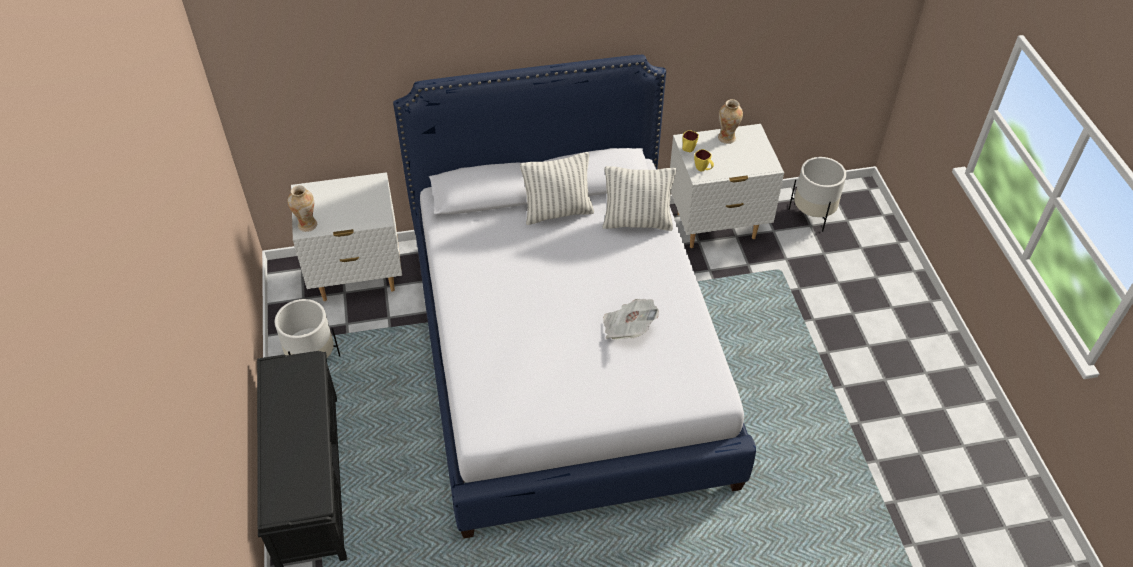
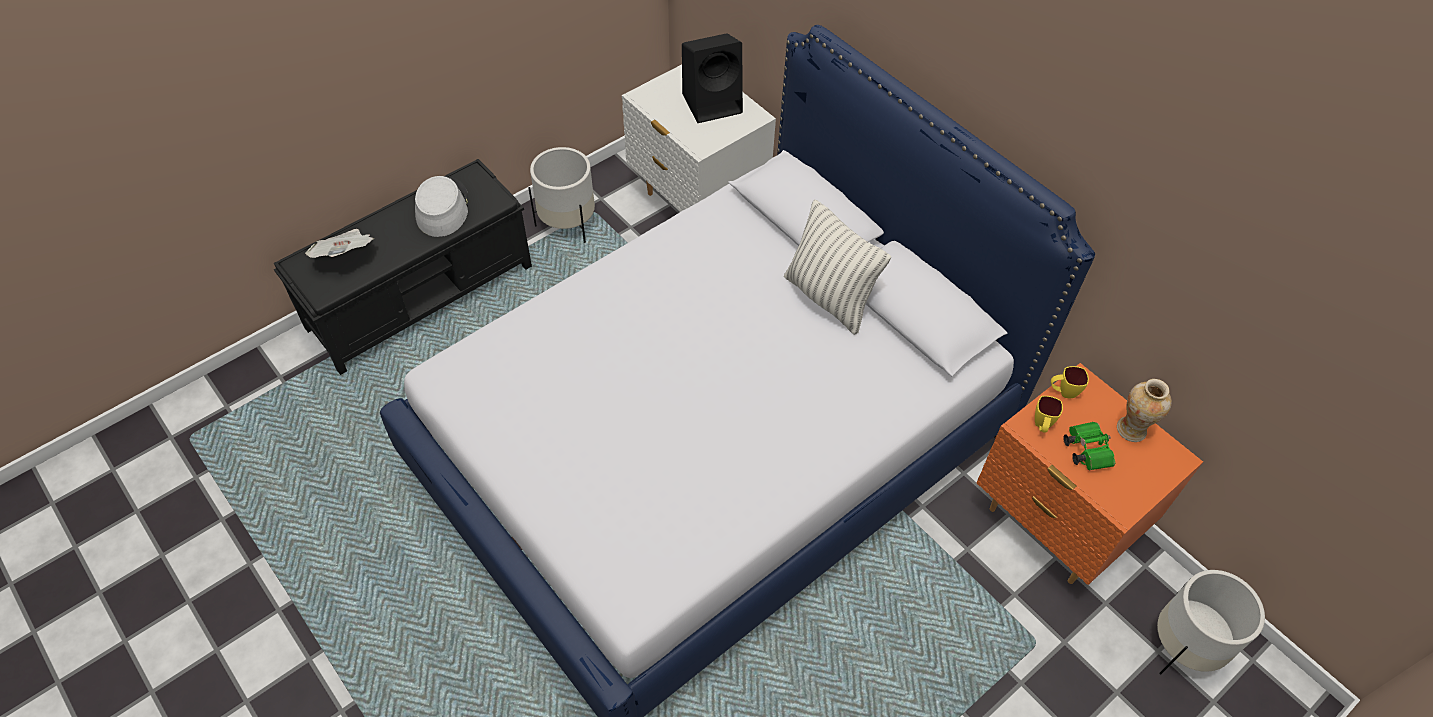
camera: 60 degrees right, 5 degrees up
vase [288,185,317,232] -> none
pillow [602,166,676,231] -> none
newspaper [603,299,659,339] -> newspaper moved to [306,229,374,258]
white nightstand [670,124,784,248] -> orange nightstand [977,363,1203,585]
none -> grey hat [415,176,468,237]
none -> black speaker [682,33,743,123]
none -> green binoculars [1063,422,1115,470]

